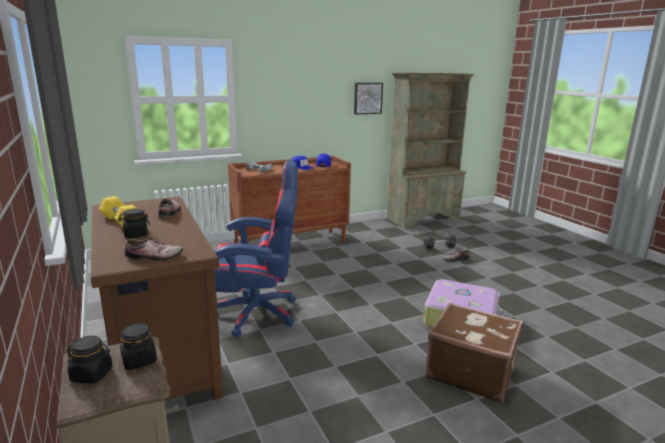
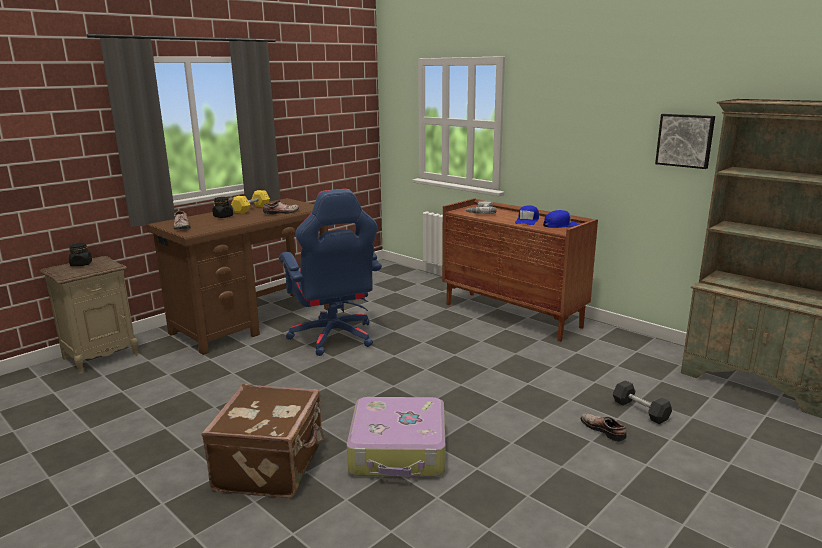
camera: 70 degrees right, 0 degrees up
black jar [120,323,157,370] -> none

